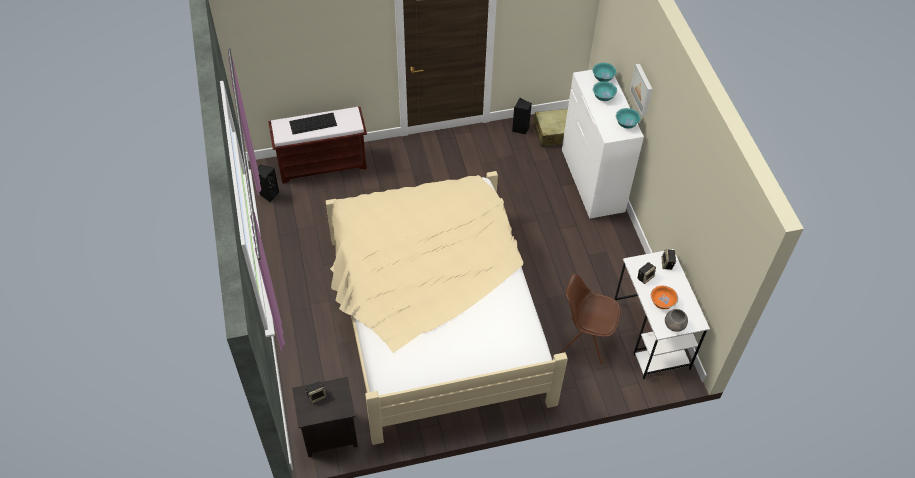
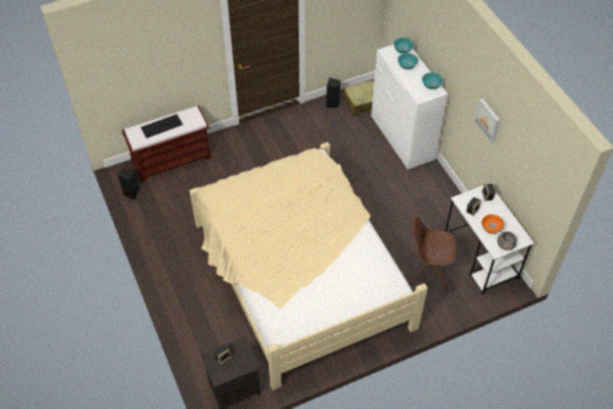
camera: 10 degrees left, 0 degrees up
picture [630,64,652,116] -> picture moved to [474,98,500,143]

